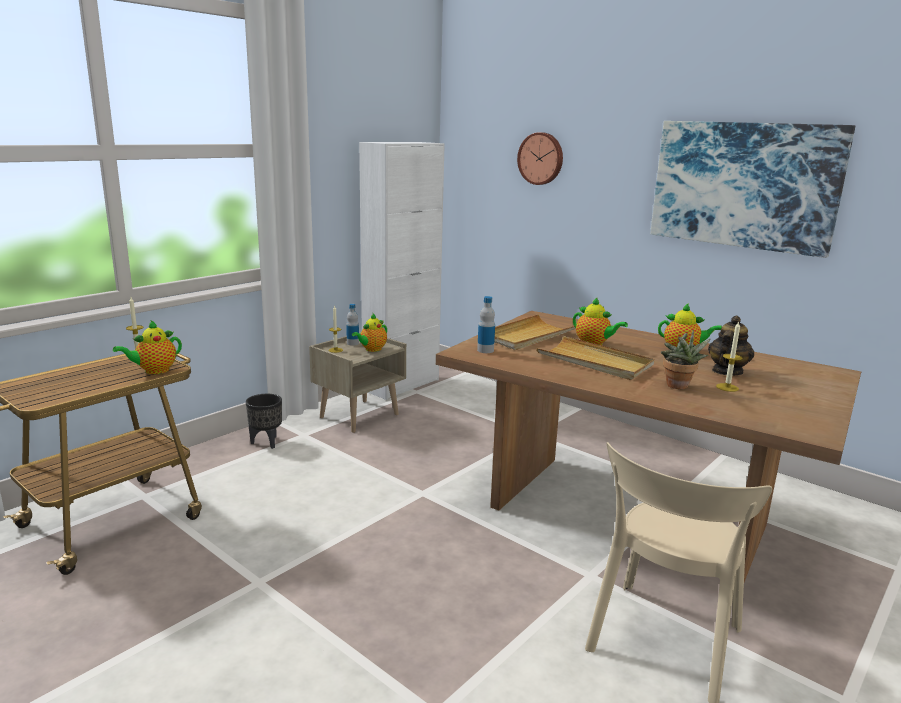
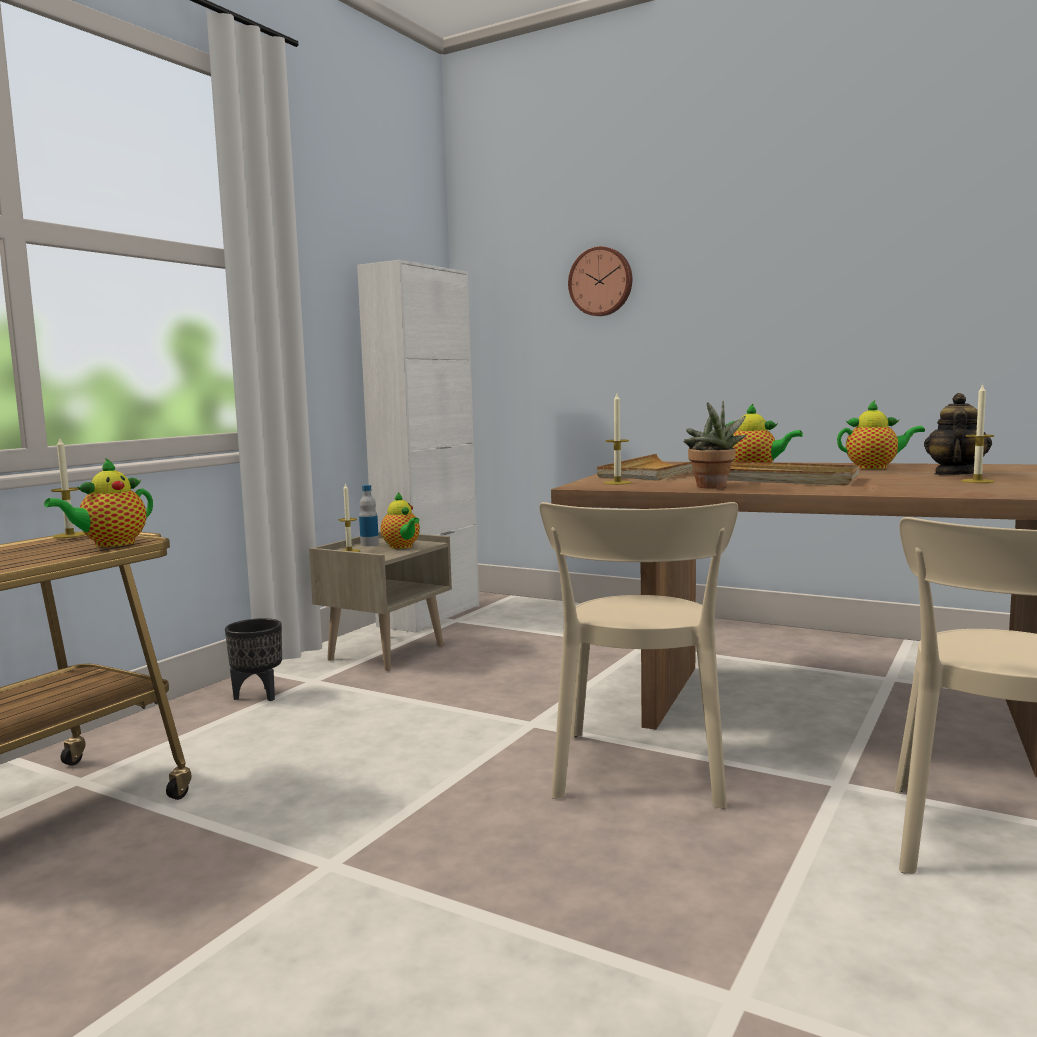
camera: 10 degrees left, 10 degrees down
teapot [352,313,387,352] -> teapot turned 60 degrees counterclockwise [381,492,420,549]
bottle [477,296,495,353] -> candle [604,394,631,485]
picture [650,121,855,258] -> none
potted plant [661,330,711,389] -> potted plant moved to [684,401,747,488]
none -> beige chair [539,502,738,809]

